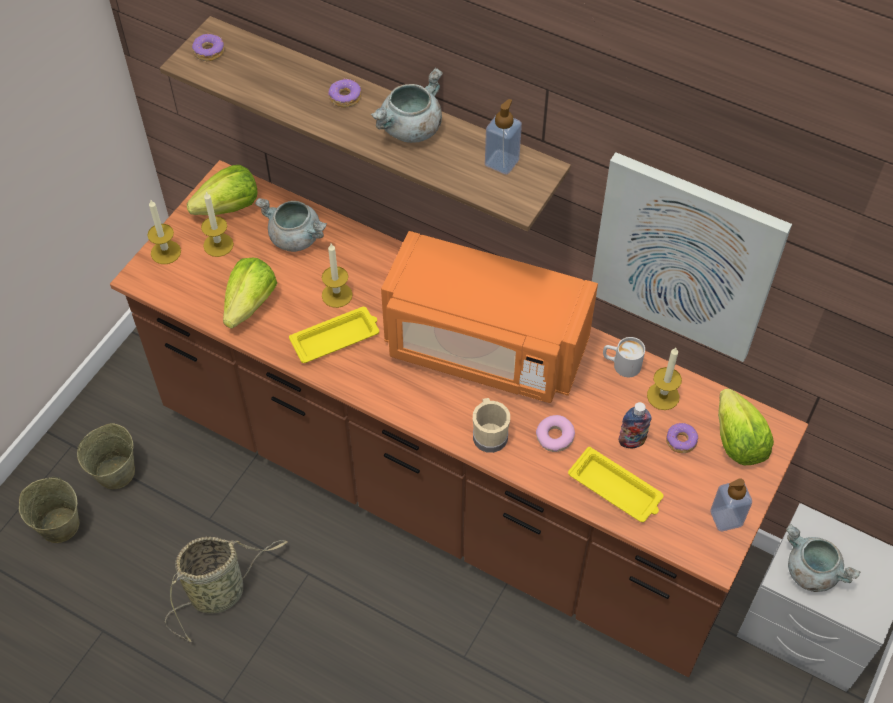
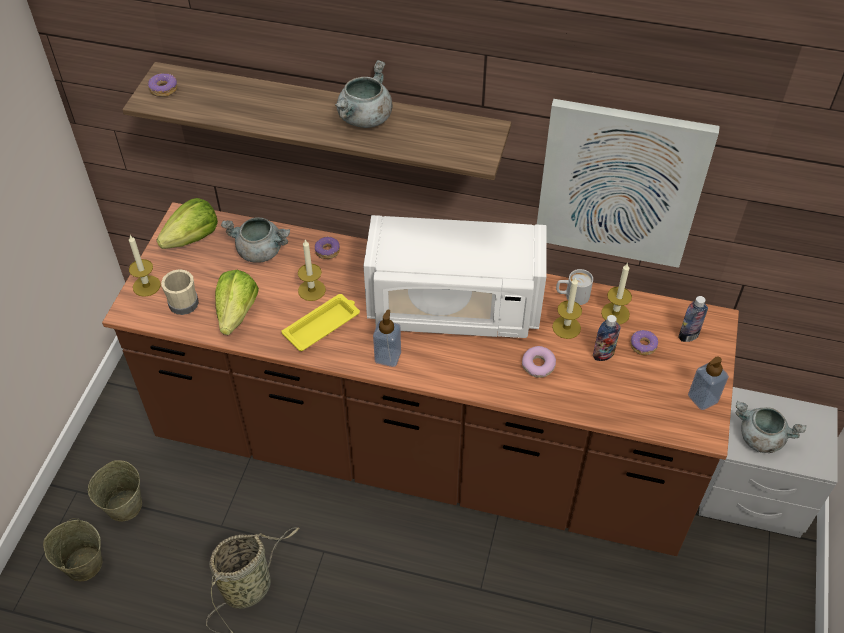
camera: 15 degrees left, 5 degrees down
candle [201,192,234,257] -> candle moved to [552,277,582,339]
donut [328,79,361,108] -> donut moved to [315,237,340,259]
orange microwave [381,231,598,403] -> white microwave [363,215,547,338]
beige mug [473,398,510,453] -> beige mug moved to [161,270,199,315]
soap dispenser [485,99,522,175] -> soap dispenser moved to [373,310,401,367]
yellow tray [568,447,663,522] -> none
lettuce [718,389,774,465] -> bottle [678,296,708,342]

